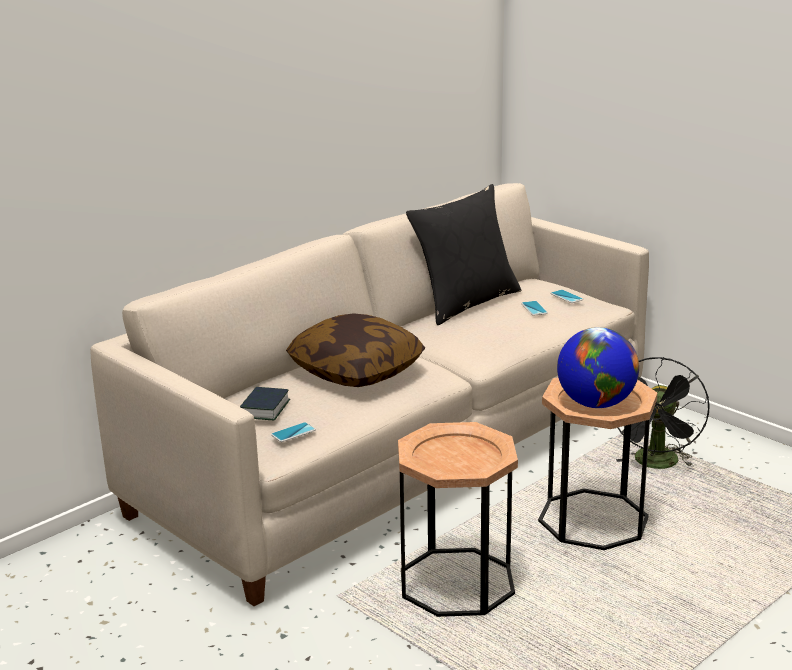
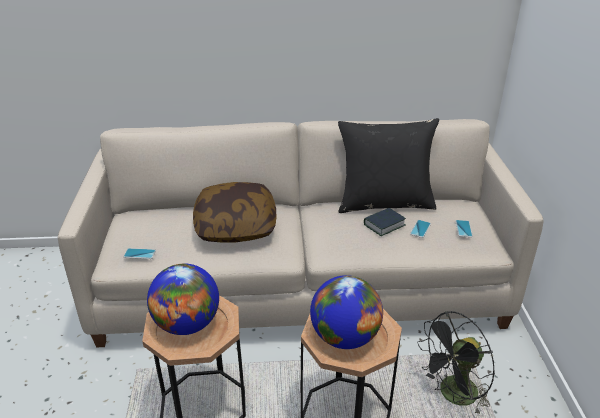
camera: 40 degrees right, 10 degrees up
book [240,387,290,420] -> book moved to [364,208,406,236]
none -> globe [147,263,219,335]

